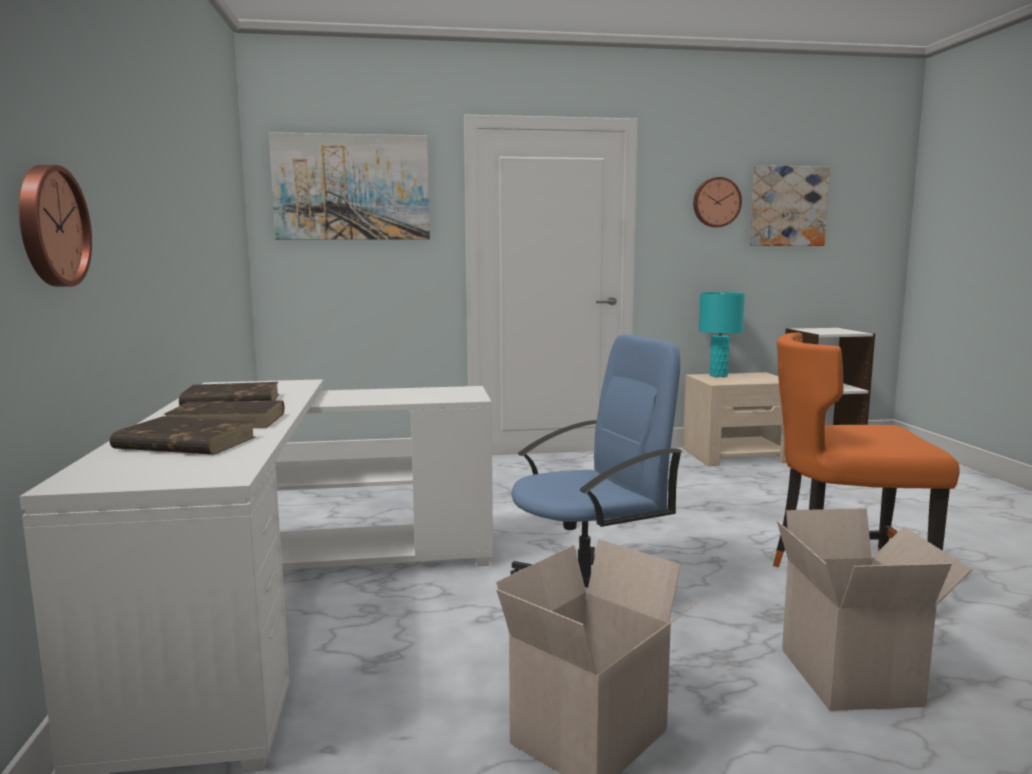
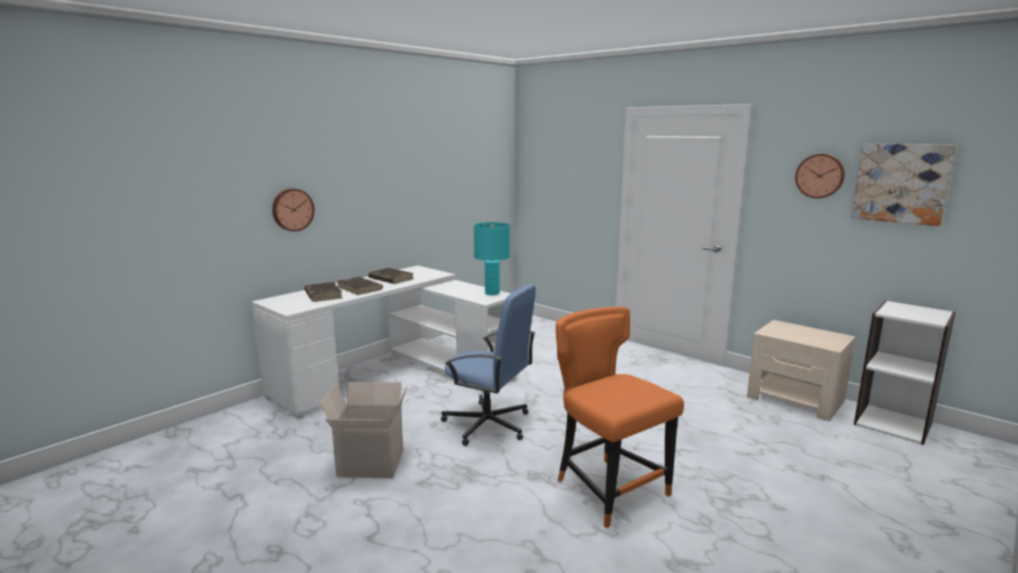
camera: 50 degrees right, 5 degrees up
picture [269,132,430,240] -> none
turquoise table lamp [699,292,745,377] -> turquoise table lamp moved to [473,222,510,295]
cardboard box [777,508,972,711] -> none

